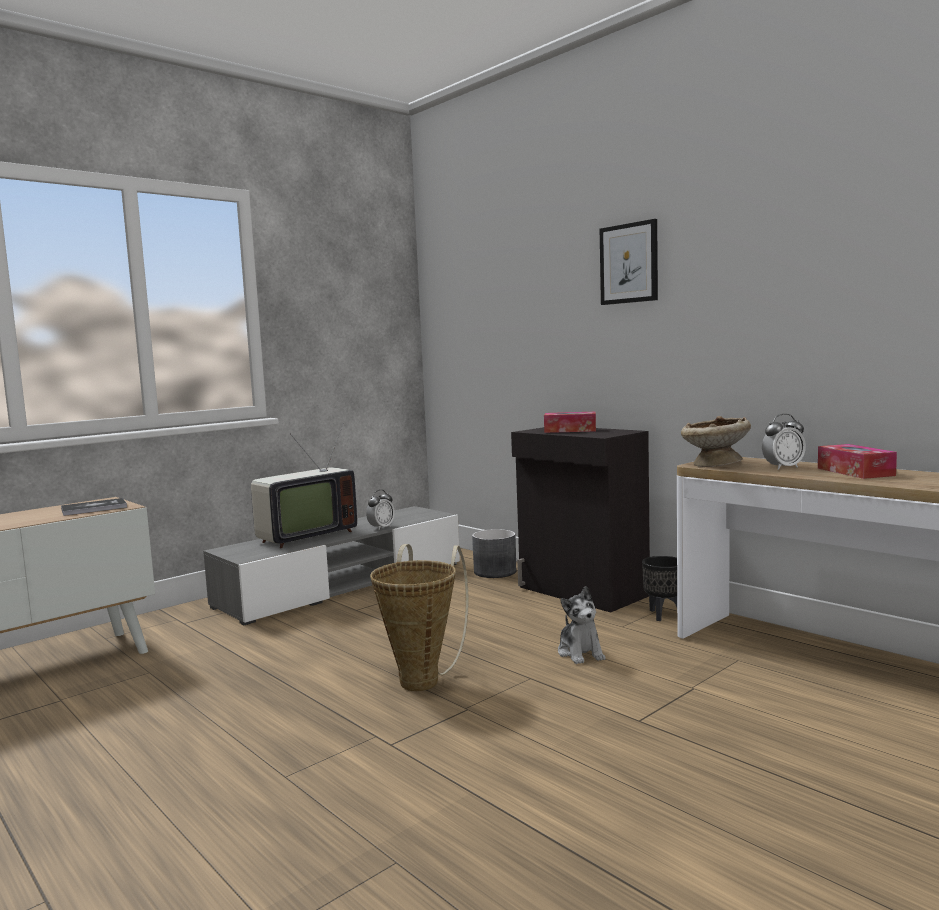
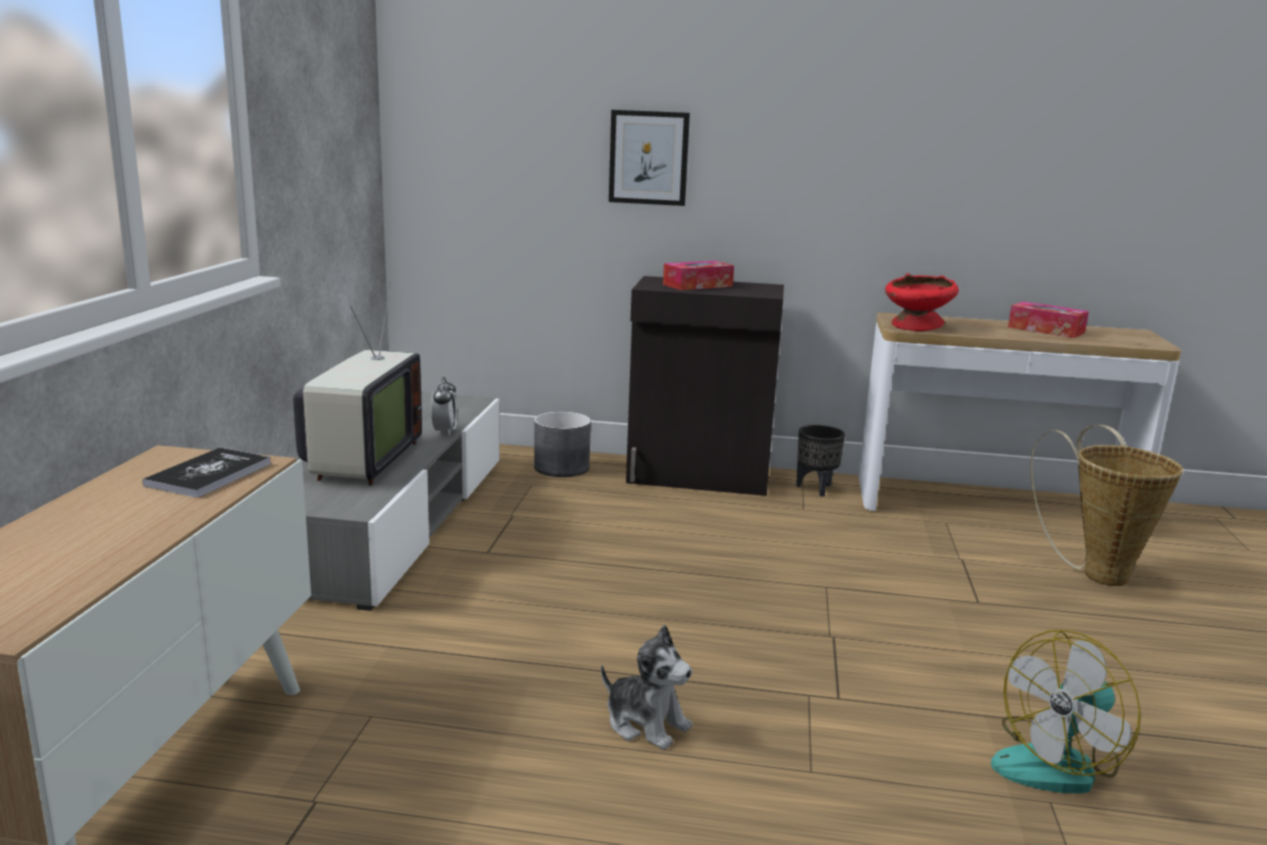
camera: 40 degrees left, 10 degrees up
basket [370,544,469,691] -> basket moved to [1030,425,1183,586]
plush toy [558,586,606,664] -> plush toy moved to [601,625,692,750]
picture [600,219,658,305] -> picture moved to [609,110,690,206]
beige bowl [681,416,751,467] -> red bowl [885,273,959,331]
alarm clock [762,414,806,470] -> none
none -> fan [991,630,1141,794]

